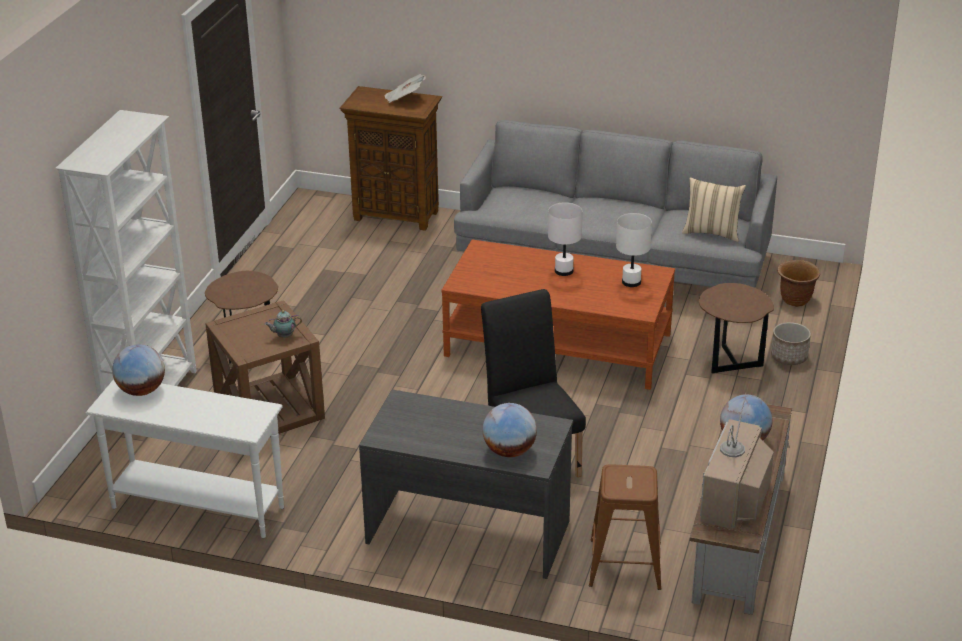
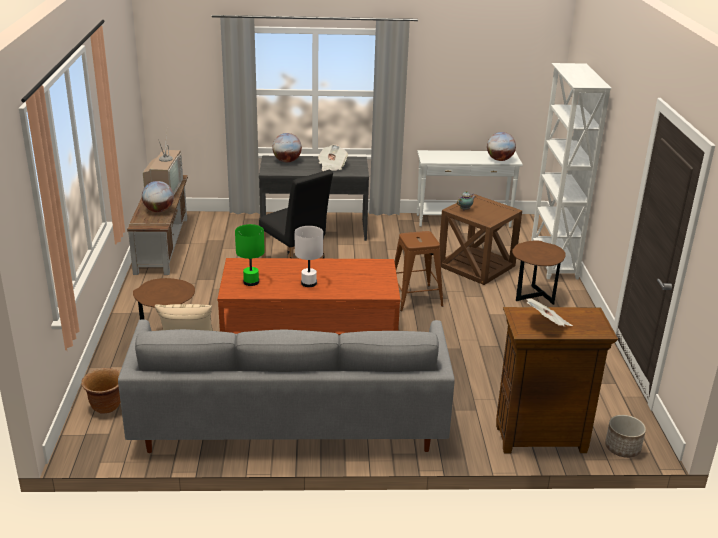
camera: 160 degrees right, 5 degrees down
brown stool [589,464,662,590] -> brown stool moved to [395,231,443,311]
white table lamp [616,213,652,287] -> green table lamp [235,224,264,286]
planter [771,322,811,365] -> planter moved to [605,415,646,458]
none -> newspaper [318,145,348,171]

